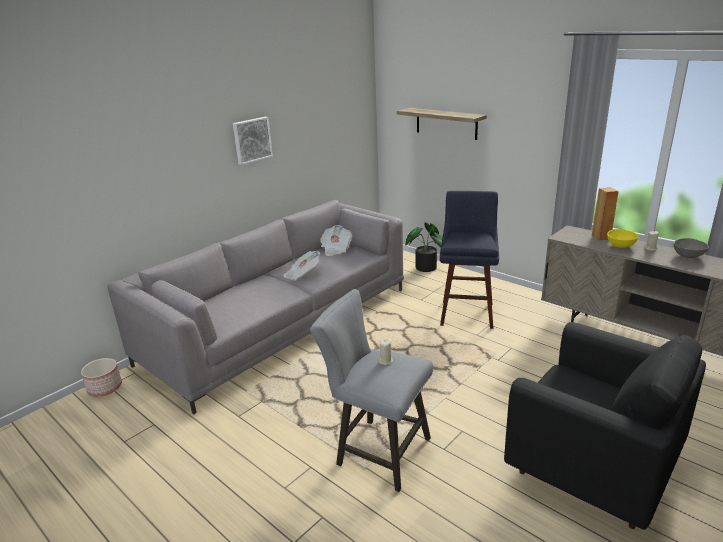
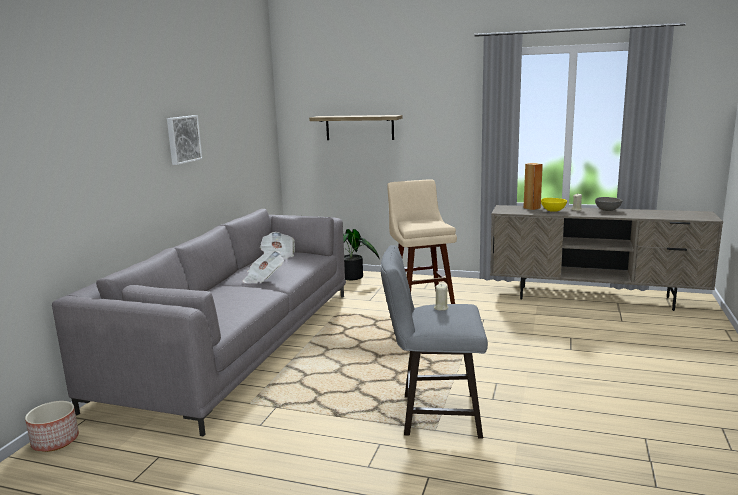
camera: 25 degrees left, 10 degrees down
blue stool [440,191,499,329] -> beige stool [387,179,457,304]
black armchair [504,322,706,530] -> none

